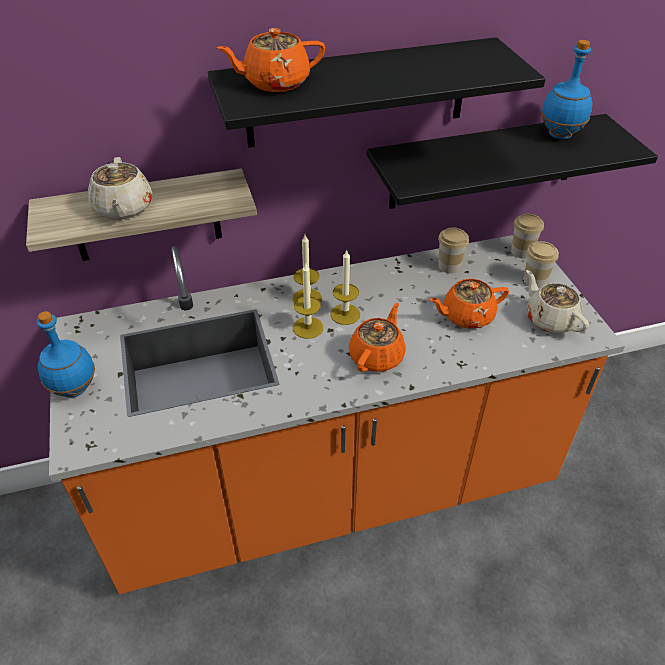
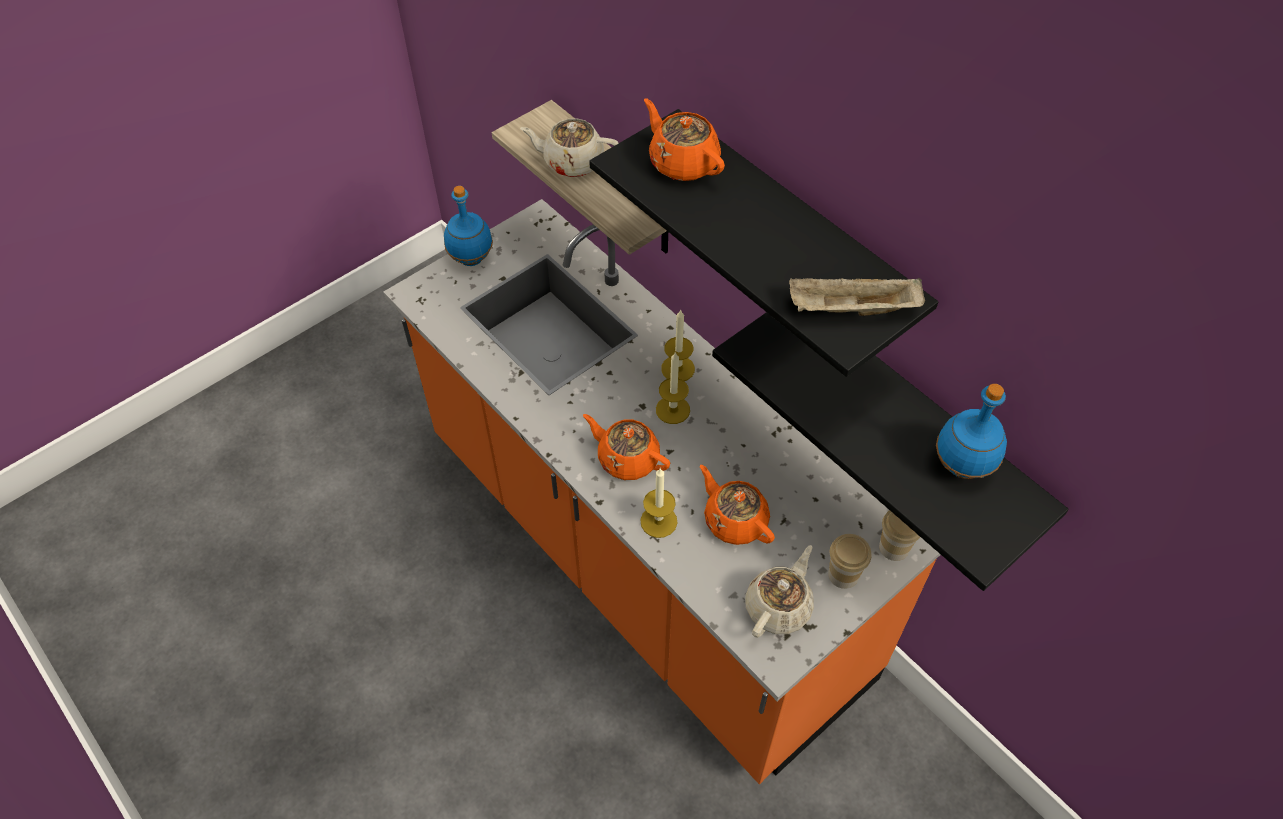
camera: 65 degrees right, 10 degrees up
beige teapot [88,157,153,220] -> beige teapot turned 45 degrees clockwise [520,118,618,177]
candle [293,263,323,339] -> candle moved to [640,468,677,538]
orange teapot [349,302,406,372] -> orange teapot turned 150 degrees counterclockwise [583,414,670,480]
cup [438,227,469,274] -> none
none -> beige tray [789,278,925,316]

